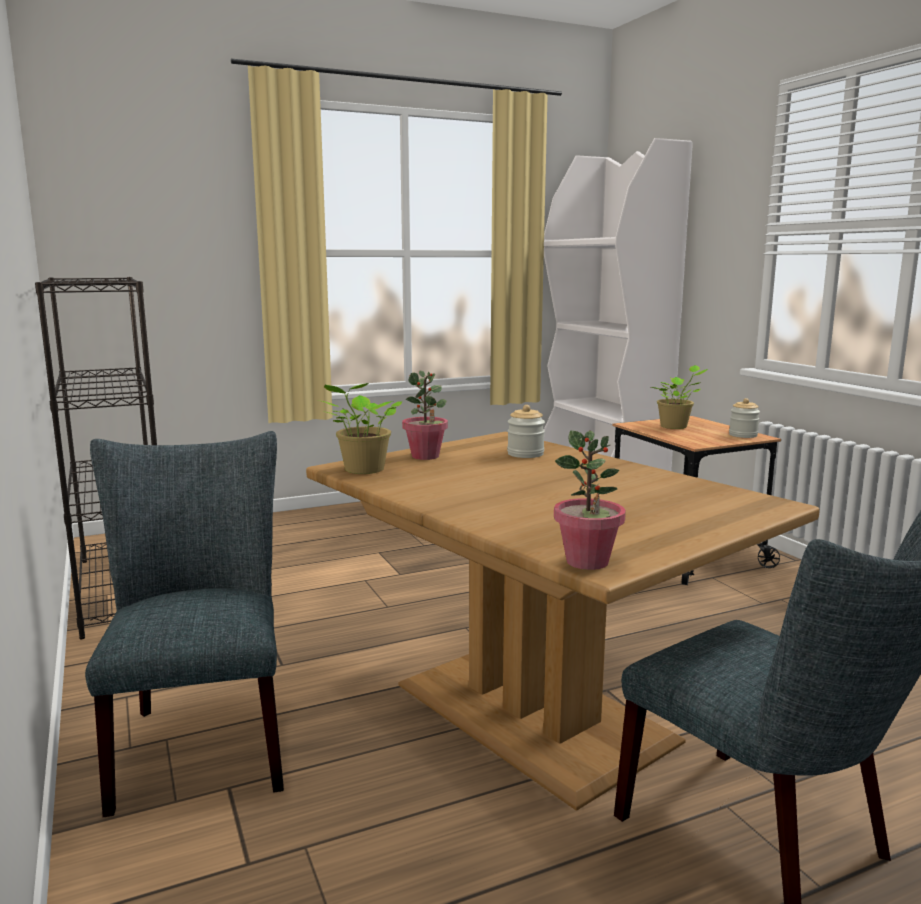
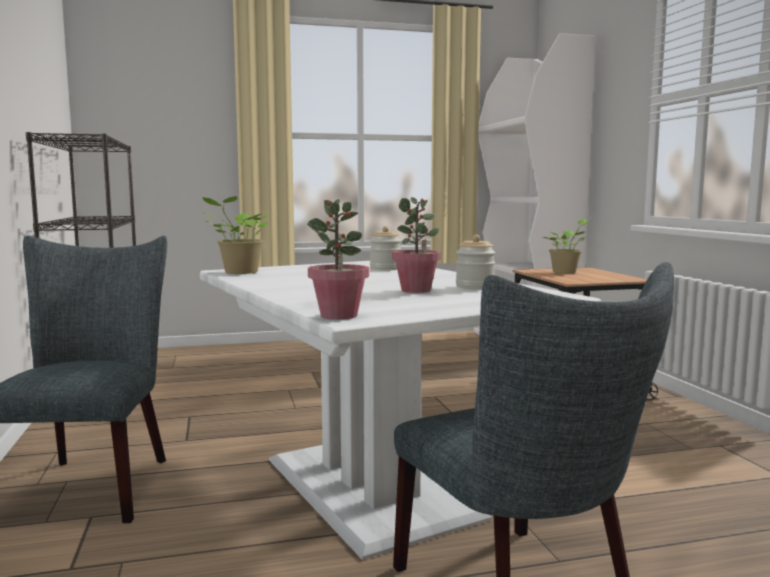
camera: 10 degrees right, 5 degrees down
brown dining table [306,432,820,811] -> white dining table [200,261,601,560]
potted plant [402,371,448,460] -> potted plant moved to [392,197,441,293]
jar [729,398,760,438] -> jar moved to [456,235,495,289]

